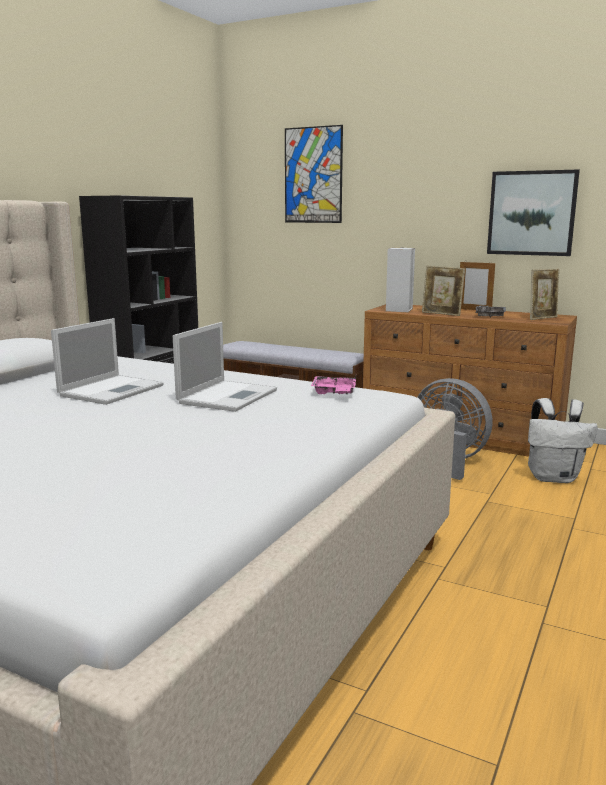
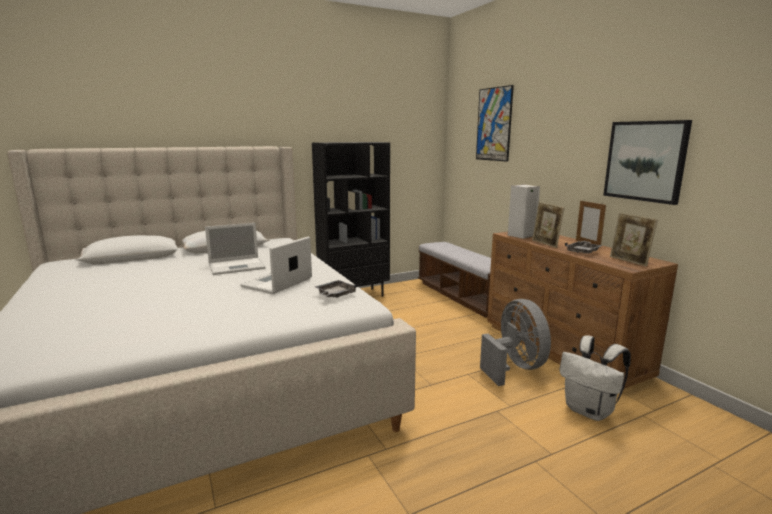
camera: 35 degrees right, 0 degrees up
laptop [173,322,277,412] -> laptop turned 150 degrees clockwise [240,236,312,294]
pink tray [311,376,356,394] -> grey tray [315,280,359,298]
picture frame [530,269,559,320] -> picture frame turned 60 degrees clockwise [610,213,658,266]

